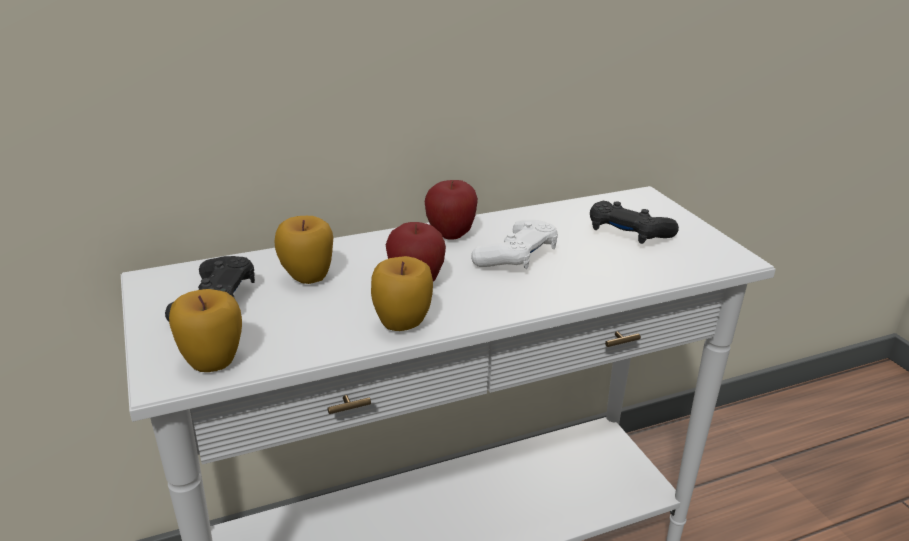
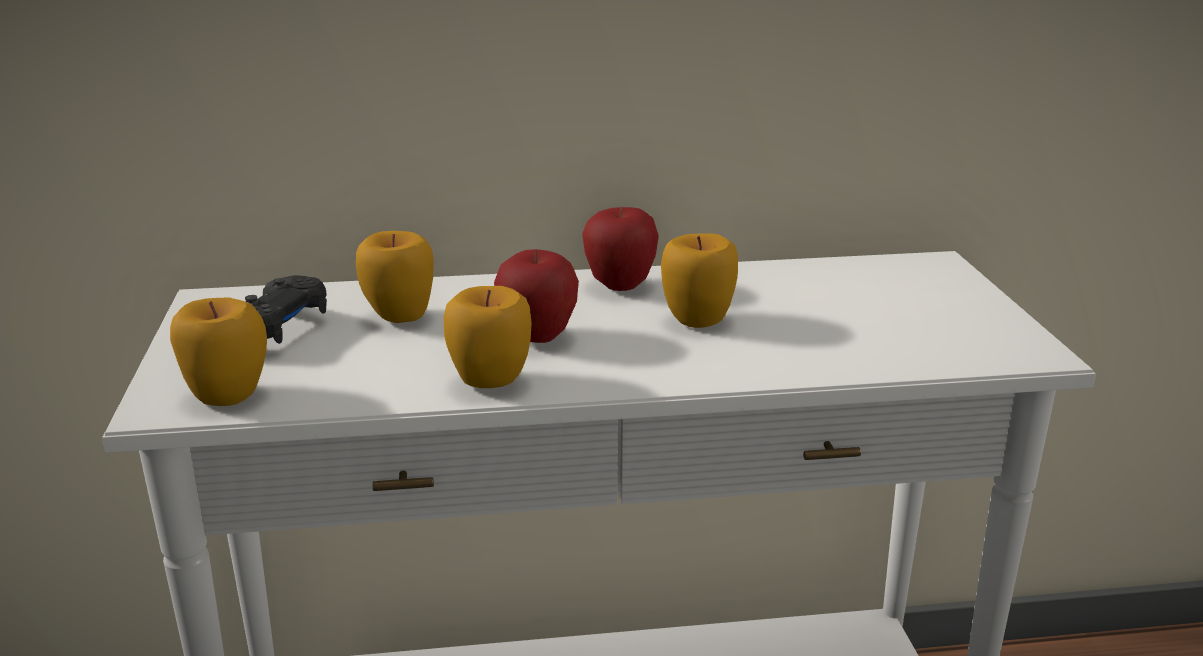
camera: 15 degrees right, 5 degrees down
white game controller [471,220,558,269] -> apple [661,233,738,328]
black game controller [590,201,679,244] -> none

